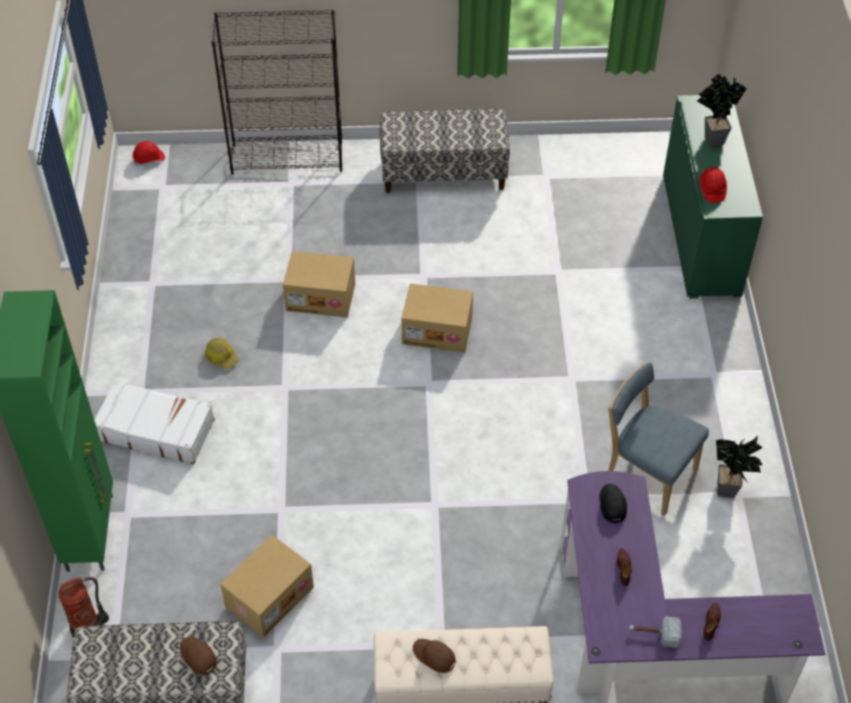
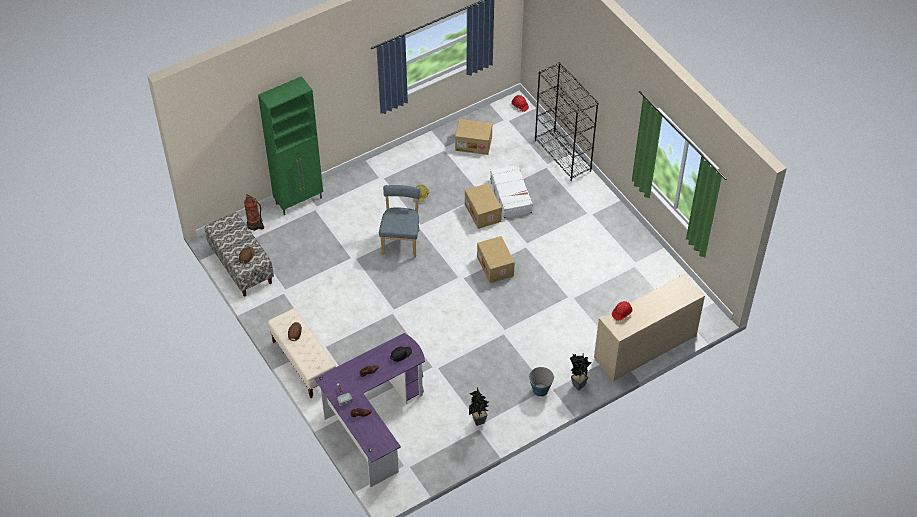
camera: 60 degrees right, 0 degrees up
white suitcase [94,381,215,464] -> white suitcase moved to [490,165,533,218]
cardboard box [220,535,314,638] -> cardboard box moved to [455,119,492,155]
bench [380,108,510,193] -> none
blue chair [608,362,709,516] -> blue chair moved to [379,185,420,258]
green cabinet [663,95,763,298] -> beige cabinet [594,273,705,382]
potted plant [697,74,747,147] -> potted plant moved to [570,353,592,390]
none -> bucket [529,367,554,397]

